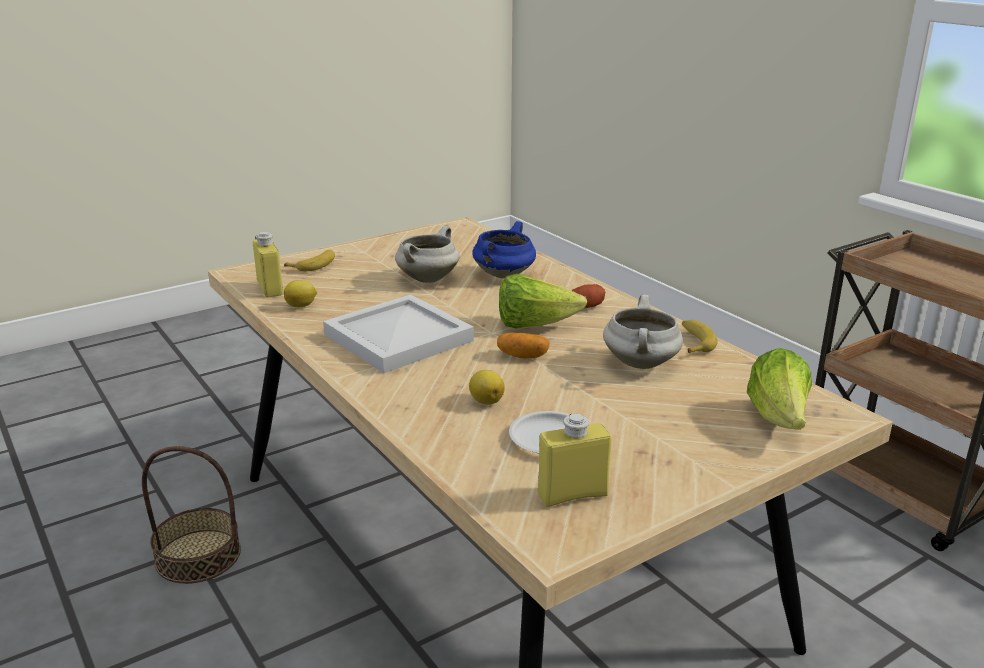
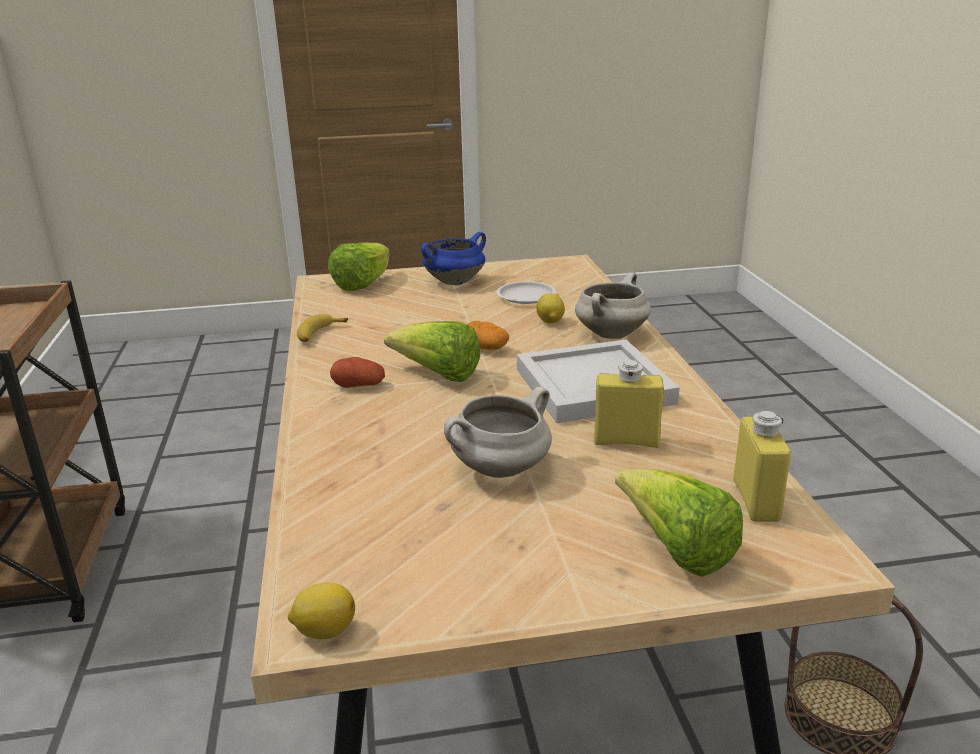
camera: 155 degrees left, 0 degrees up
banana [284,250,335,271] -> lettuce [615,468,743,577]
lemon [284,280,317,307] -> lemon moved to [288,583,355,639]
blue cooking pot [472,221,536,279] -> blue cooking pot moved to [421,232,486,285]
yellow bottle [538,414,612,507] -> yellow bottle moved to [594,360,664,448]
white cooking pot [603,295,683,369] -> white cooking pot moved to [575,272,651,339]

